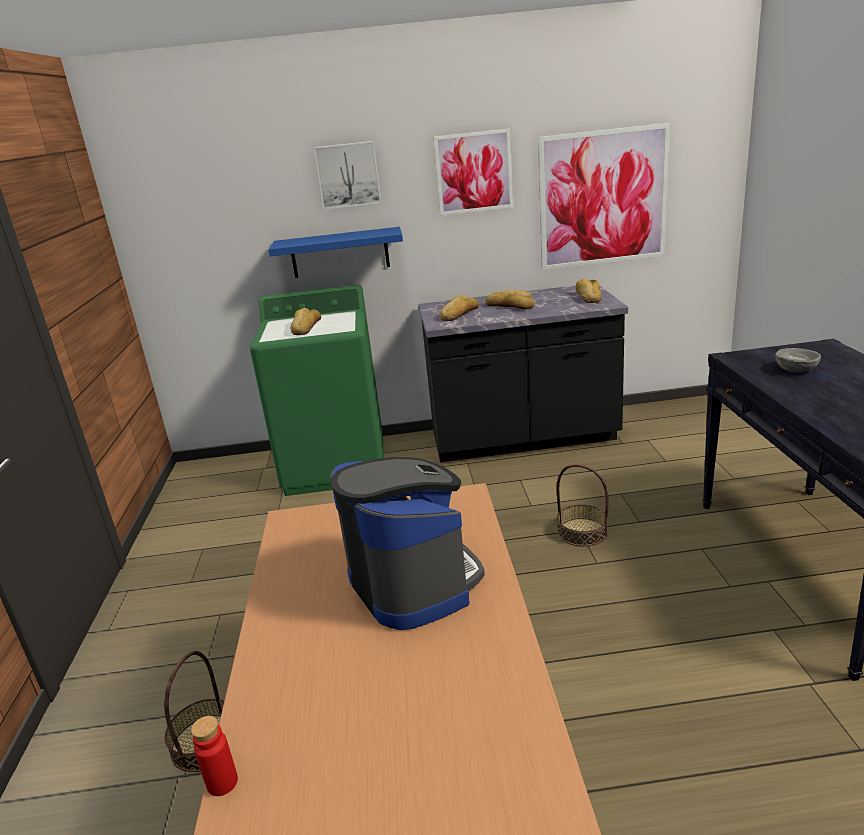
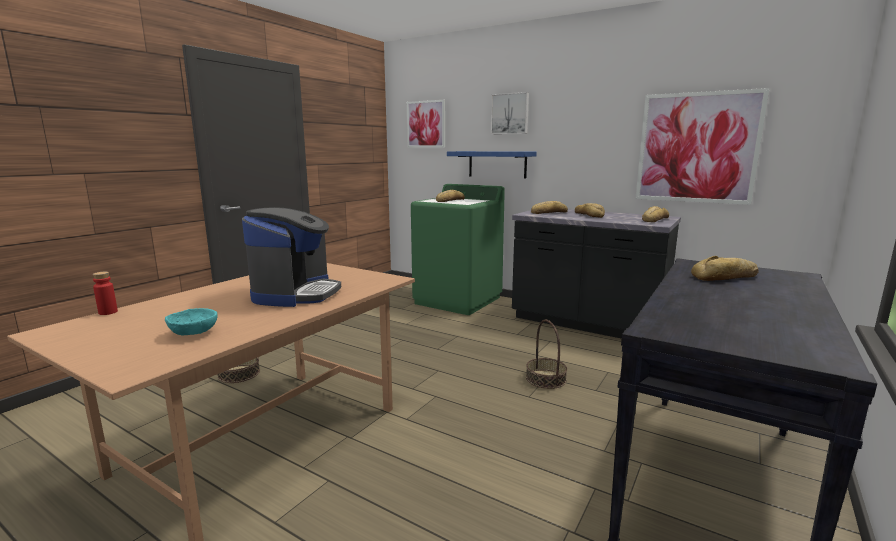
camera: 35 degrees right, 10 degrees down
picture [434,129,513,216] -> picture moved to [407,100,445,148]
grey bowl [775,348,821,372] -> bread [691,256,759,281]
none -> turquoise bowl [165,308,217,335]

